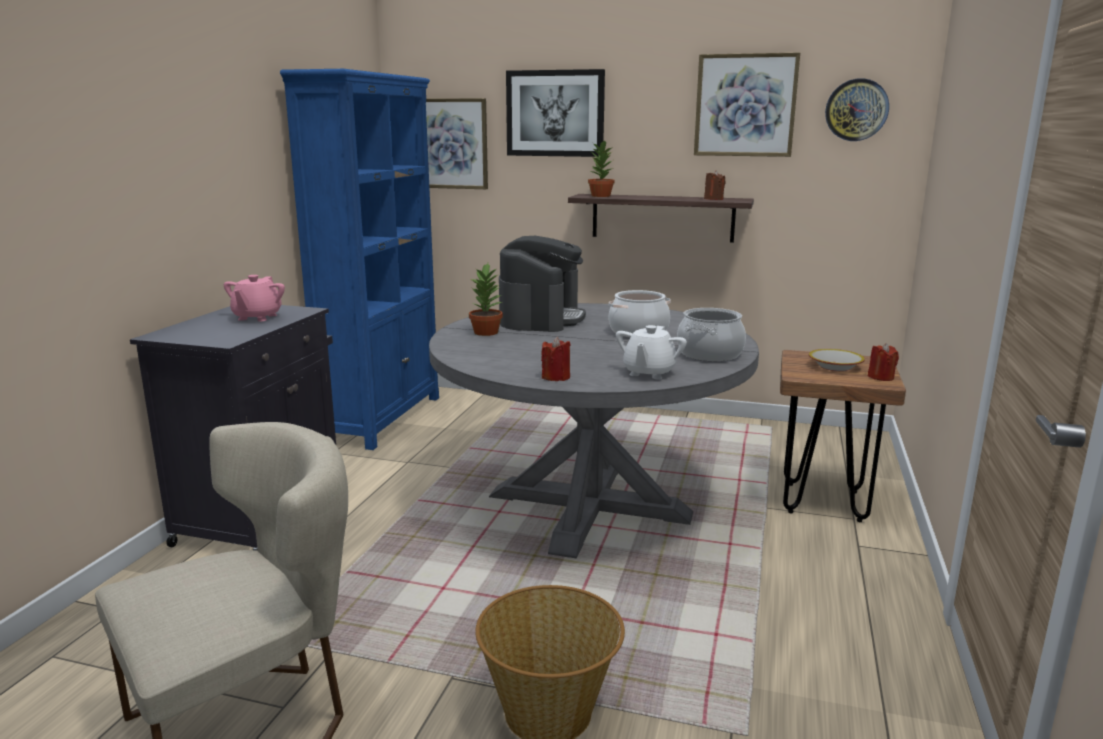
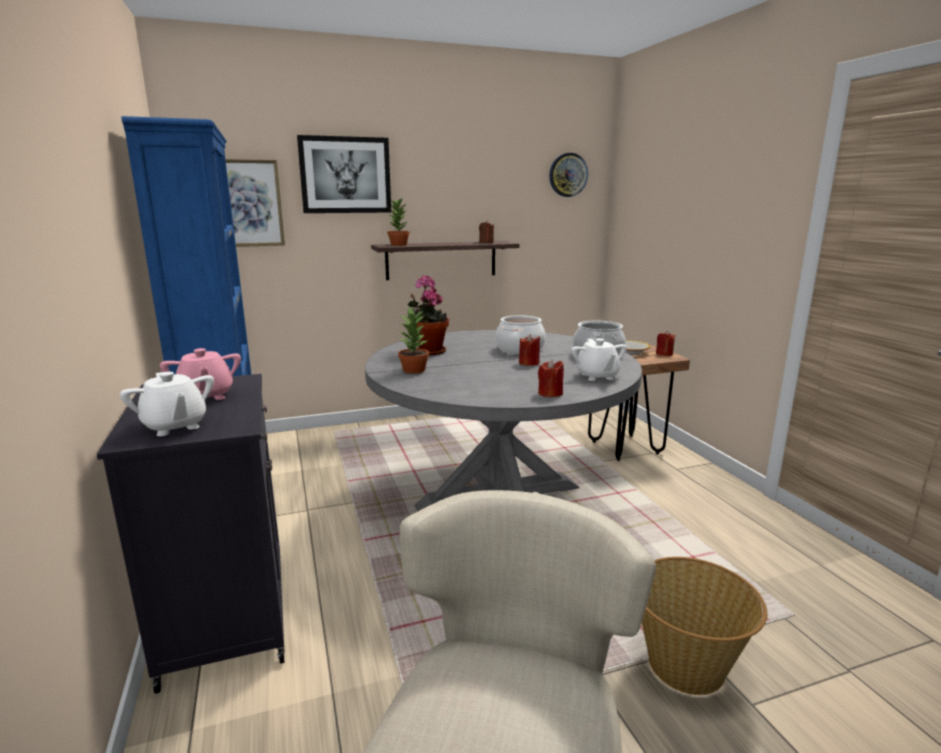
camera: 35 degrees left, 0 degrees up
coffee machine [499,236,586,332] -> potted plant [408,275,449,355]
picture [694,52,800,157] -> none
none -> white teapot [120,372,214,436]
none -> red candle [519,334,540,366]

